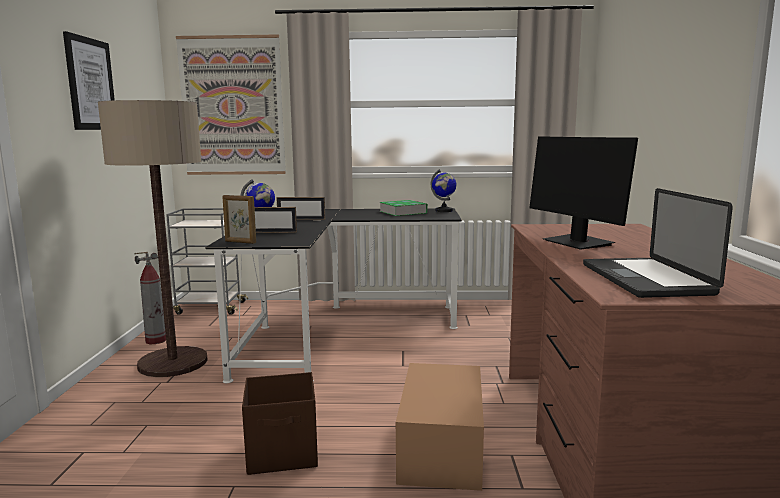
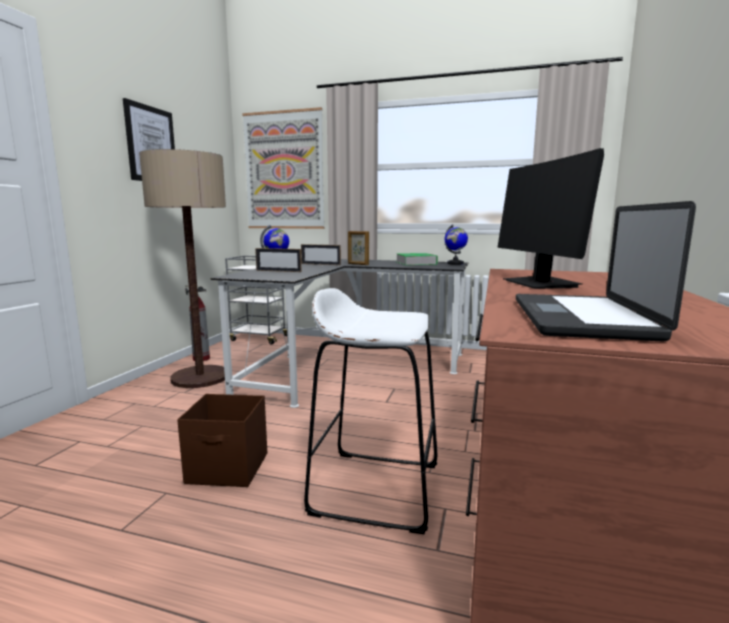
camera: 15 degrees right, 0 degrees up
picture frame [222,195,256,244] -> picture frame moved to [348,231,369,265]
cardboard box [396,363,484,491] -> white stool [304,288,438,535]

